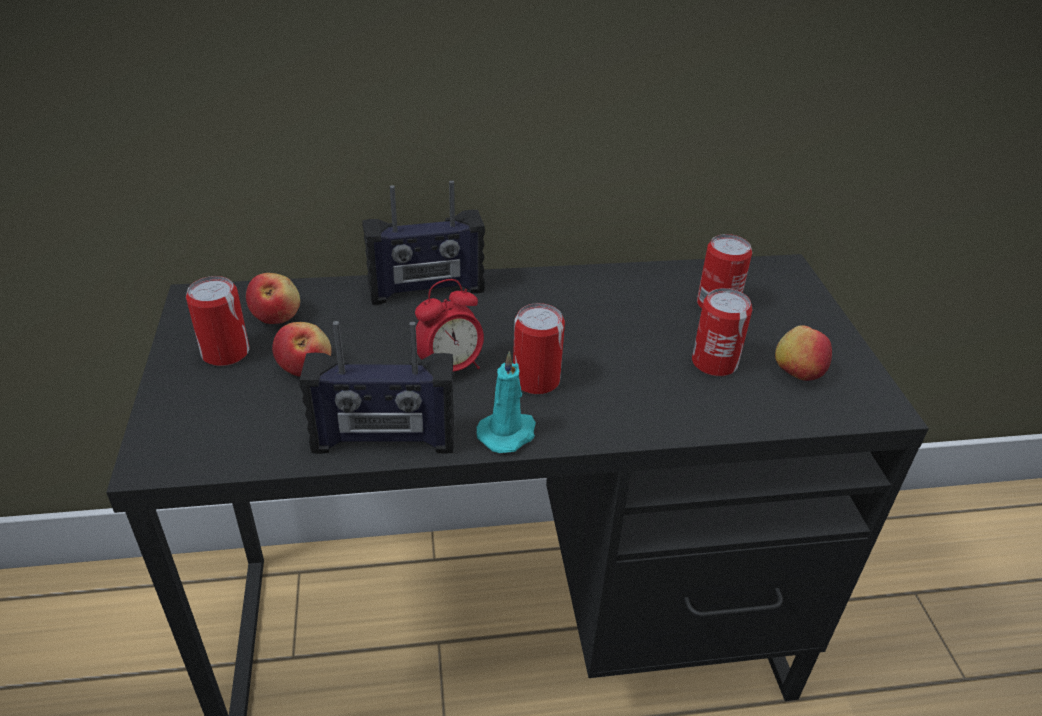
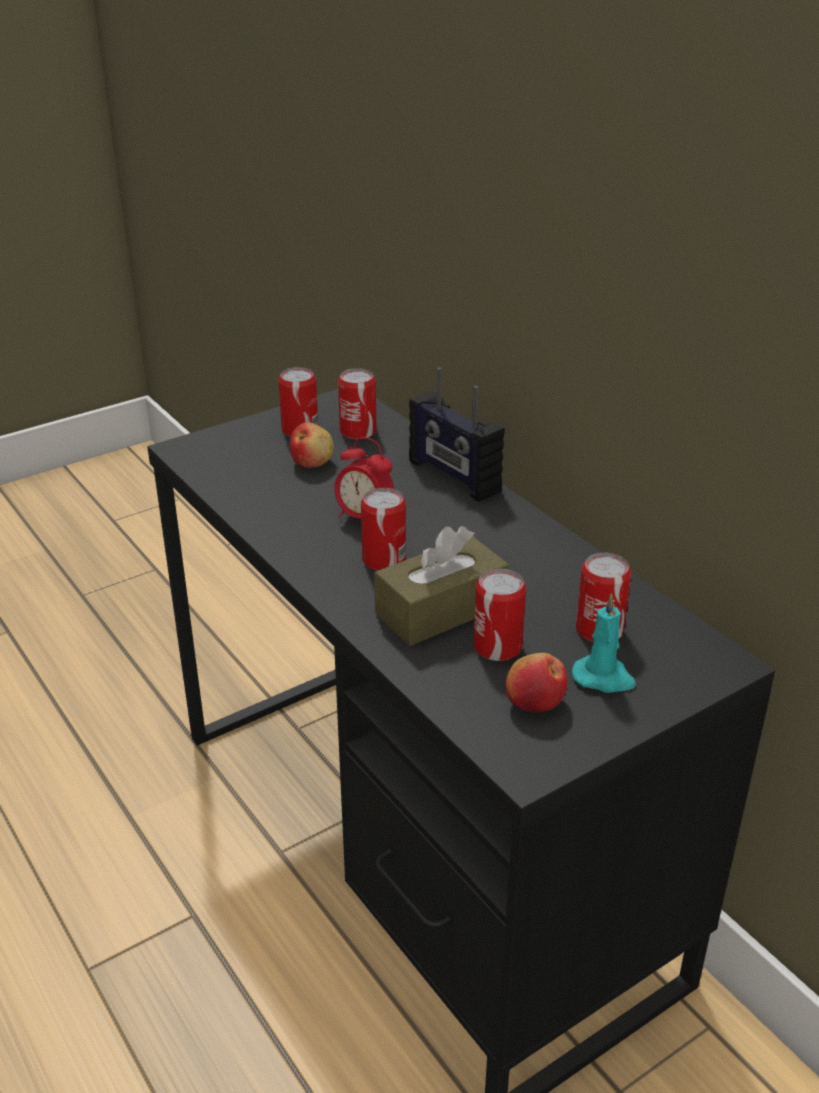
camera: 65 degrees right, 5 degrees down
apple [246,273,300,324] -> can [338,368,377,439]
radio [300,321,454,454] -> none
turquoise candle [476,351,536,453] -> turquoise candle moved to [572,594,636,693]
none -> brown tissue box [374,526,509,646]

